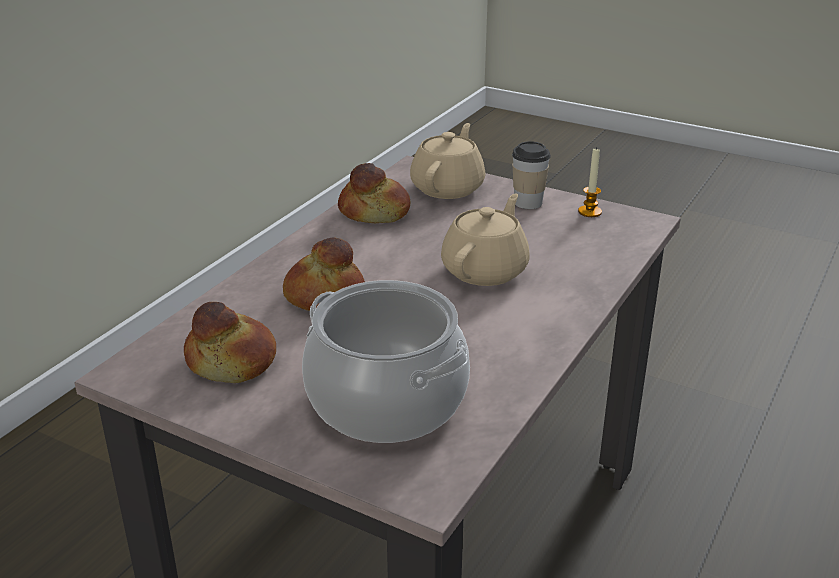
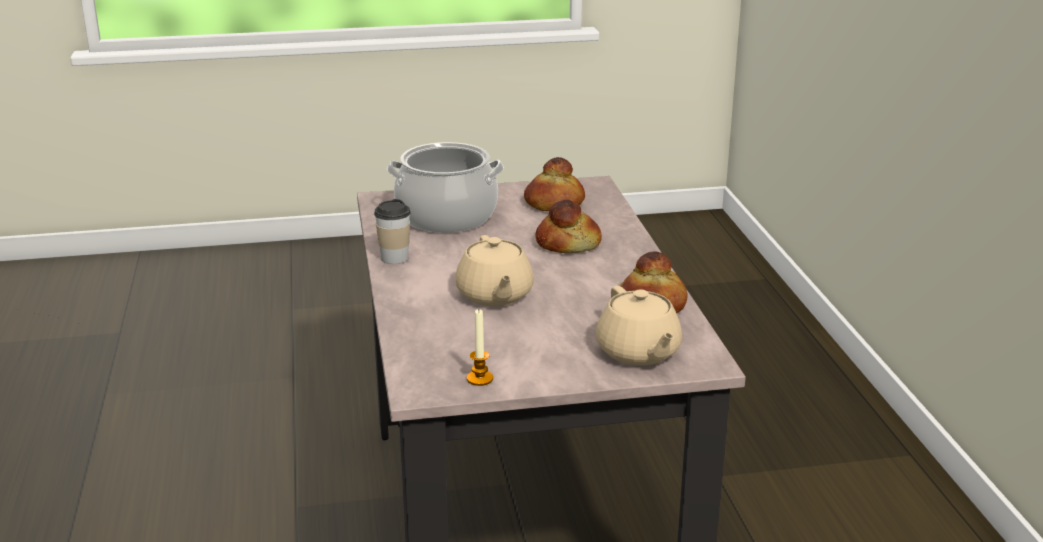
camera: 140 degrees right, 5 degrees down
cup [512,141,551,209] -> cup moved to [374,199,411,264]

